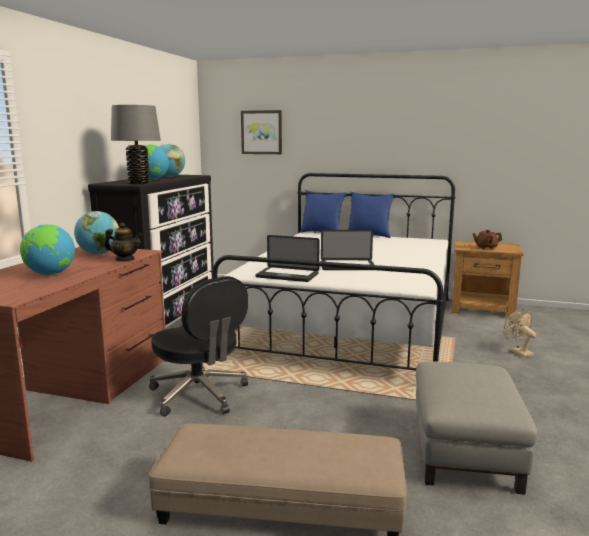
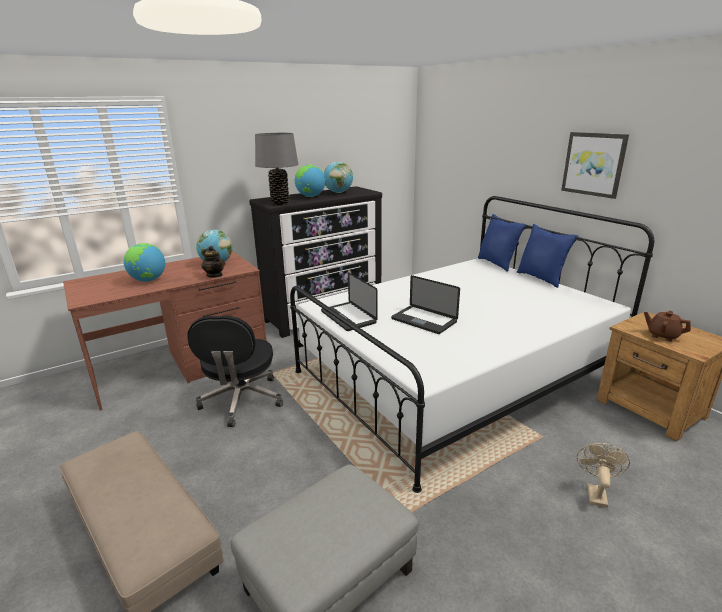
camera: 40 degrees right, 10 degrees up
picture [241,110,282,154] -> picture moved to [561,132,629,199]

